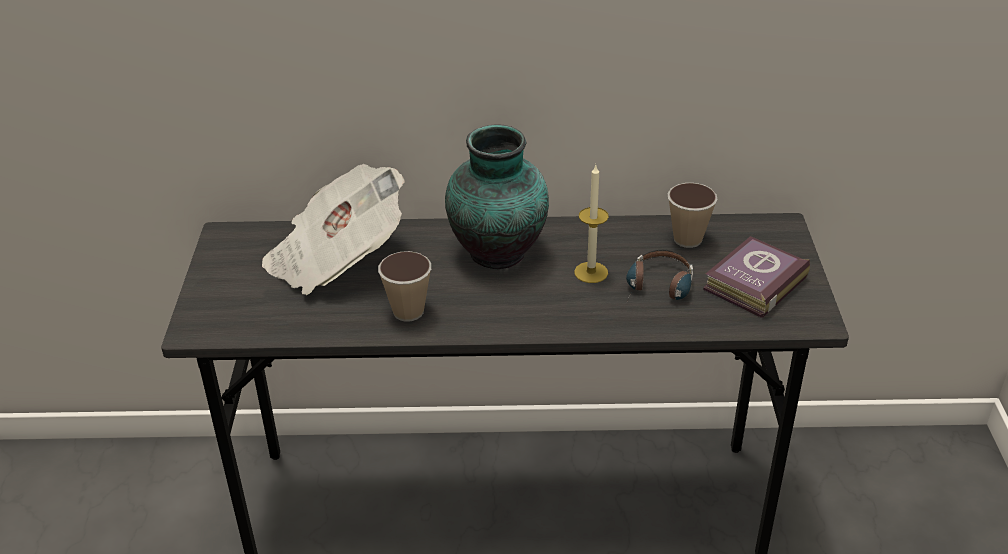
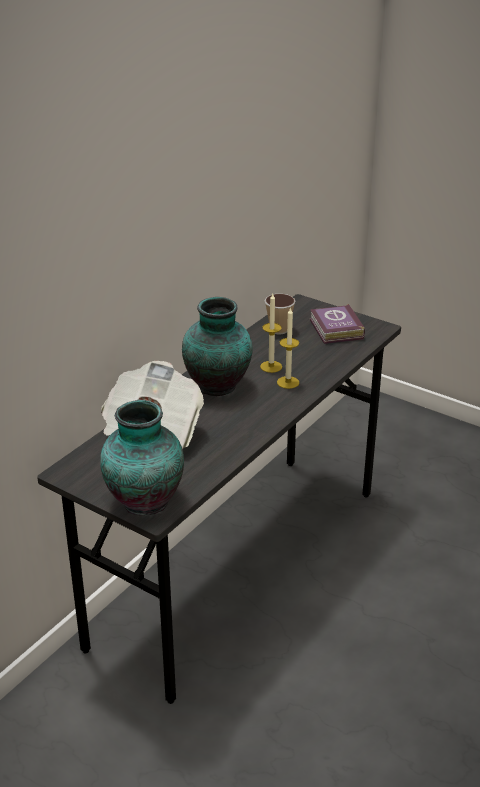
camera: 55 degrees left, 5 degrees down
cup [378,251,431,322] -> none
headphones [626,250,693,301] -> none
none -> vase [100,399,184,515]
none -> candle [277,307,299,389]

